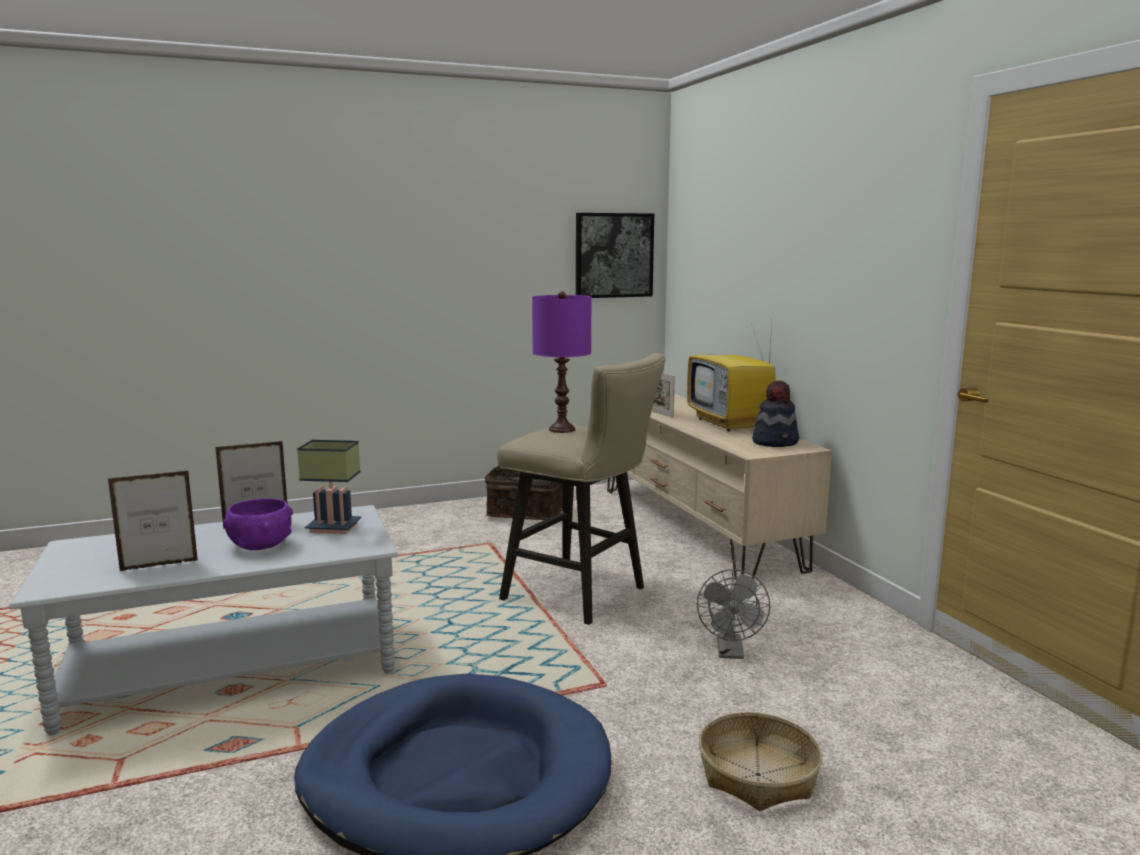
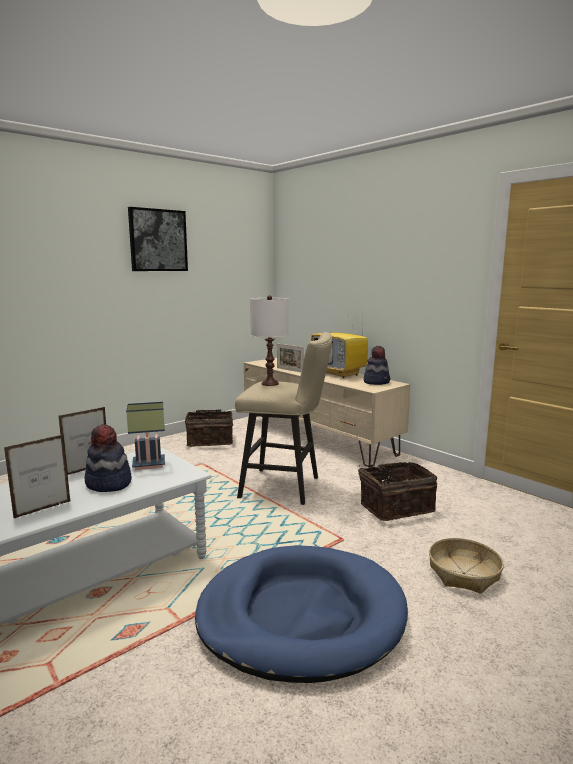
camera: 20 degrees left, 0 degrees up
purple bowl [223,498,293,550] -> hat [85,424,132,492]
purple table lamp [532,291,592,433] -> white table lamp [250,295,289,386]
picture [576,213,654,298] -> picture moved to [128,207,188,271]
grey fan [697,569,770,659] -> basket [358,462,437,521]

